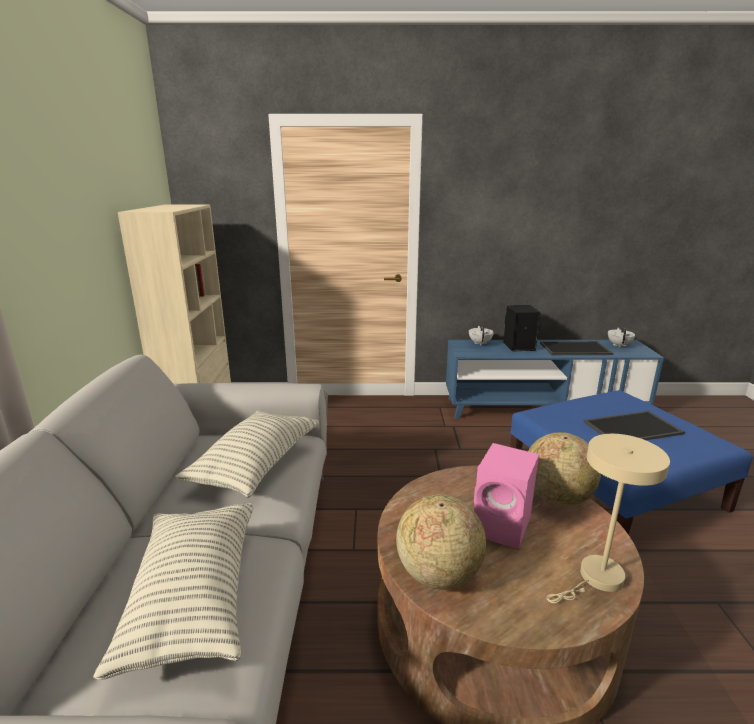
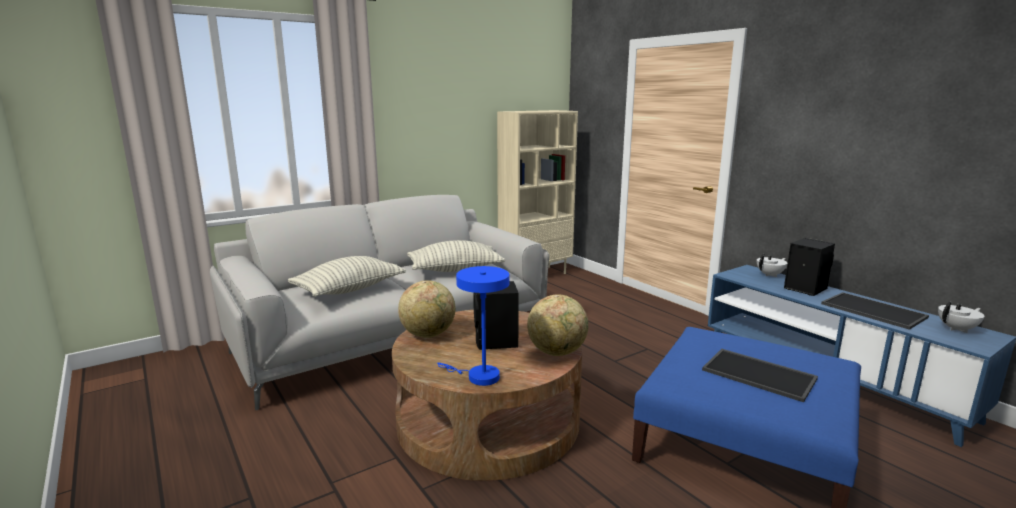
camera: 55 degrees right, 5 degrees down
pink speaker [474,443,539,548] -> black speaker [473,281,519,350]
beige table lamp [546,434,670,604] -> blue table lamp [437,266,509,386]

